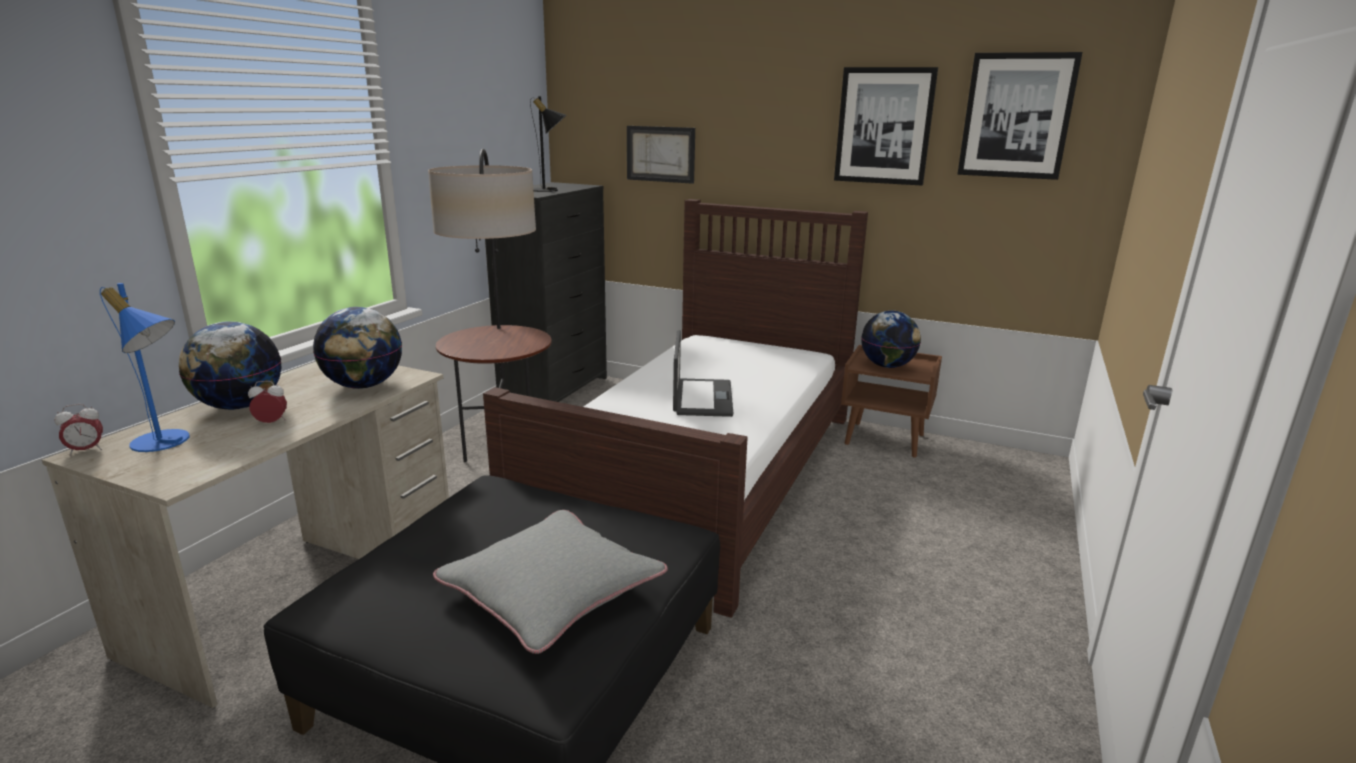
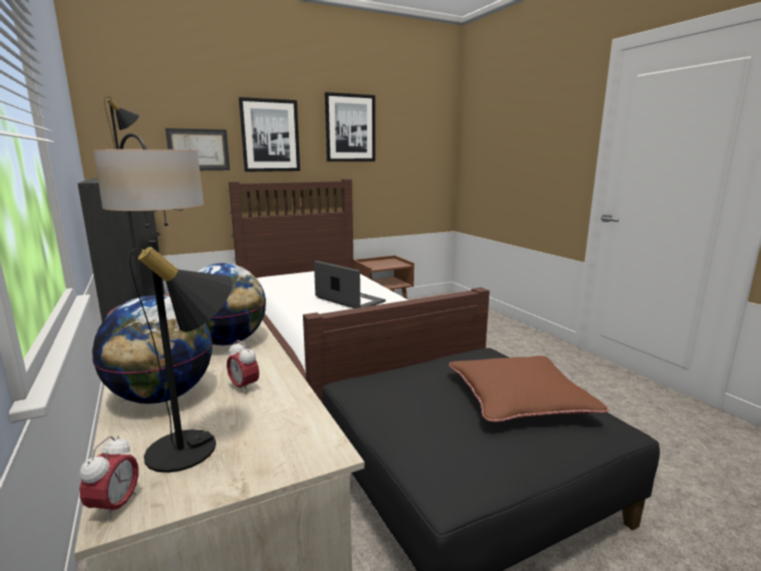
camera: 50 degrees left, 5 degrees down
blue table lamp [100,283,190,452] -> black table lamp [129,241,233,473]
alarm clock [248,381,287,423] -> alarm clock turned 75 degrees counterclockwise [227,340,259,394]
grey pillow [433,510,668,654] -> brown pillow [449,356,609,422]
globe [861,311,921,368] -> none
picture [957,52,1082,180] -> picture moved to [239,97,300,172]

